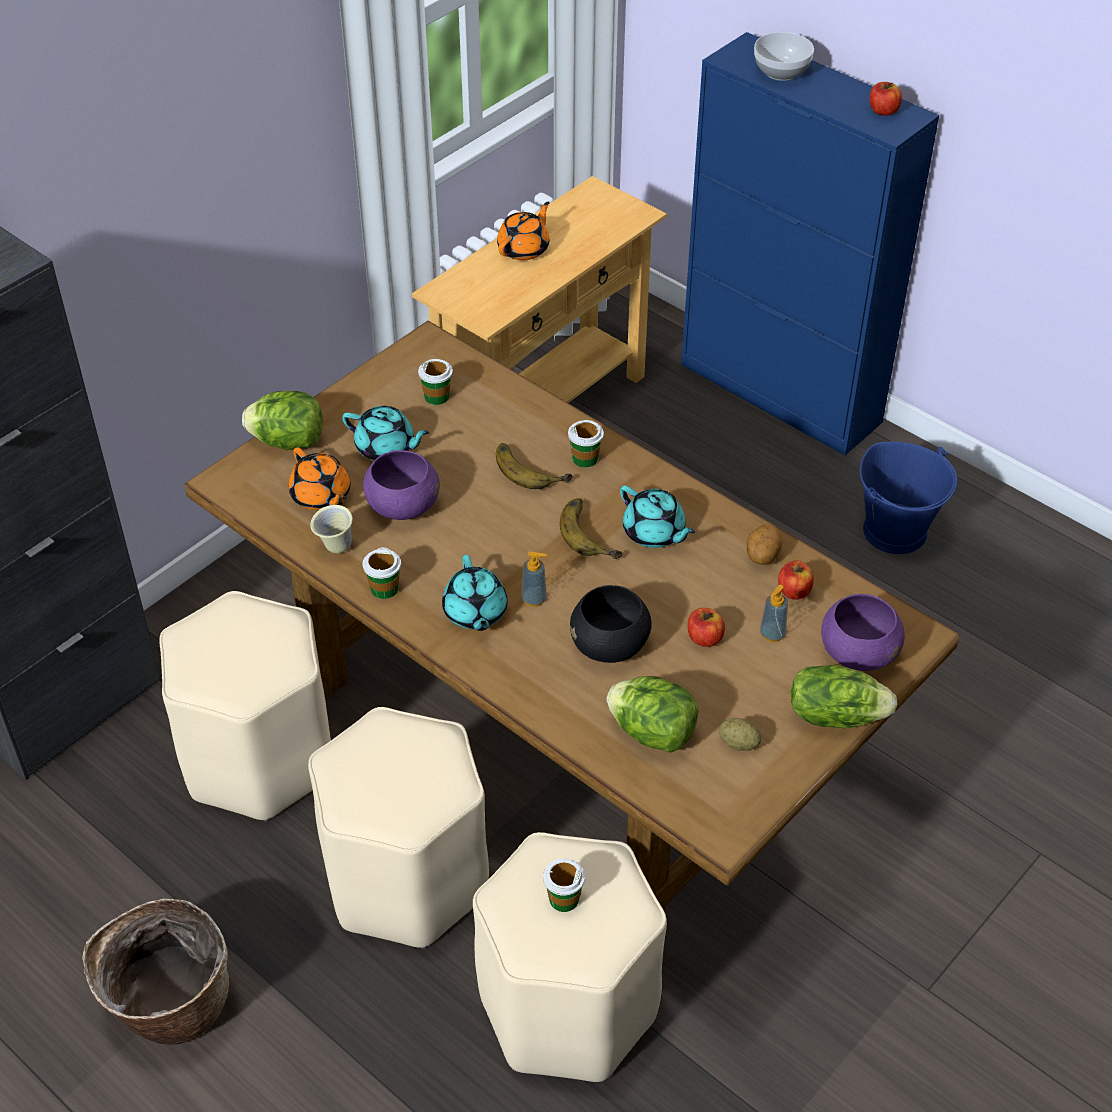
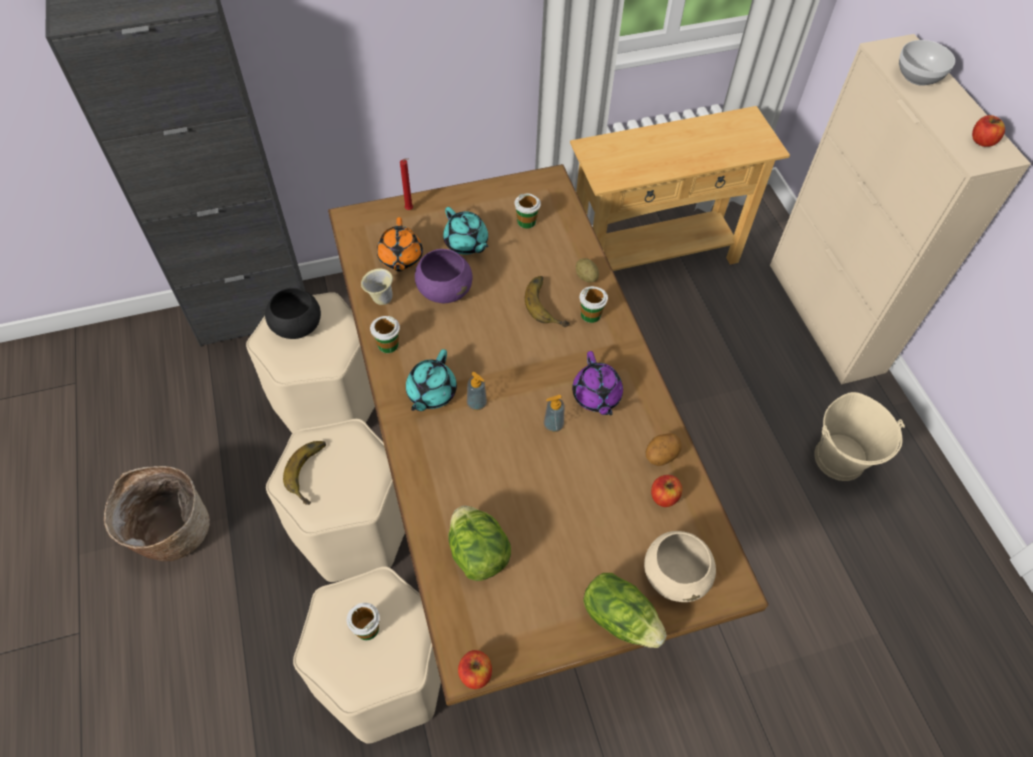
camera: 30 degrees right, 10 degrees up
lettuce [242,391,322,450] -> red candle [400,158,413,210]
orange teapot [497,201,549,261] -> none
banana [560,498,622,559] -> banana moved to [283,441,326,505]
black bowl [570,585,652,663] -> black bowl moved to [265,288,321,339]
turquoise teapot [620,485,695,548] -> purple teapot [572,351,623,416]
blue cabinet [681,32,940,455] -> beige cabinet [770,34,1031,385]
apple [687,608,725,647] -> apple moved to [458,650,492,689]
potato [719,718,761,751] -> potato moved to [576,258,599,282]
soap dispenser [760,585,788,642] -> soap dispenser moved to [544,395,565,432]
purple bowl [821,594,905,671] -> beige bowl [644,531,716,602]
blue bucket [860,442,958,554] -> beige bucket [814,392,905,481]

